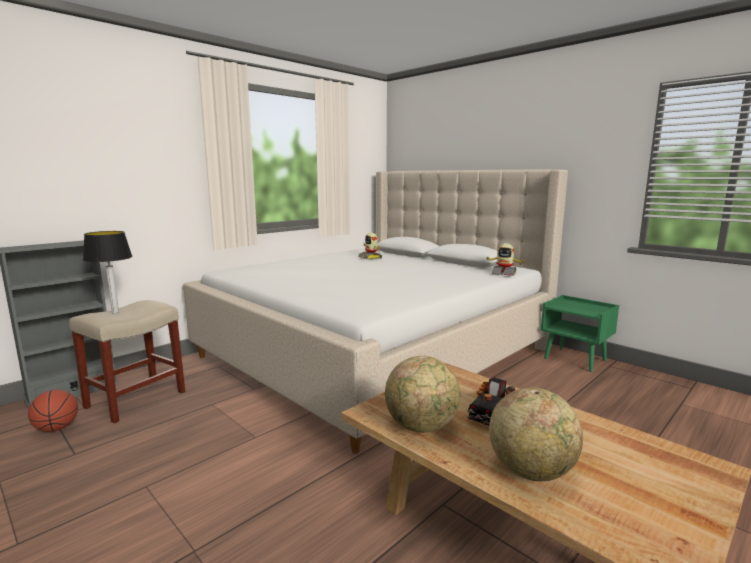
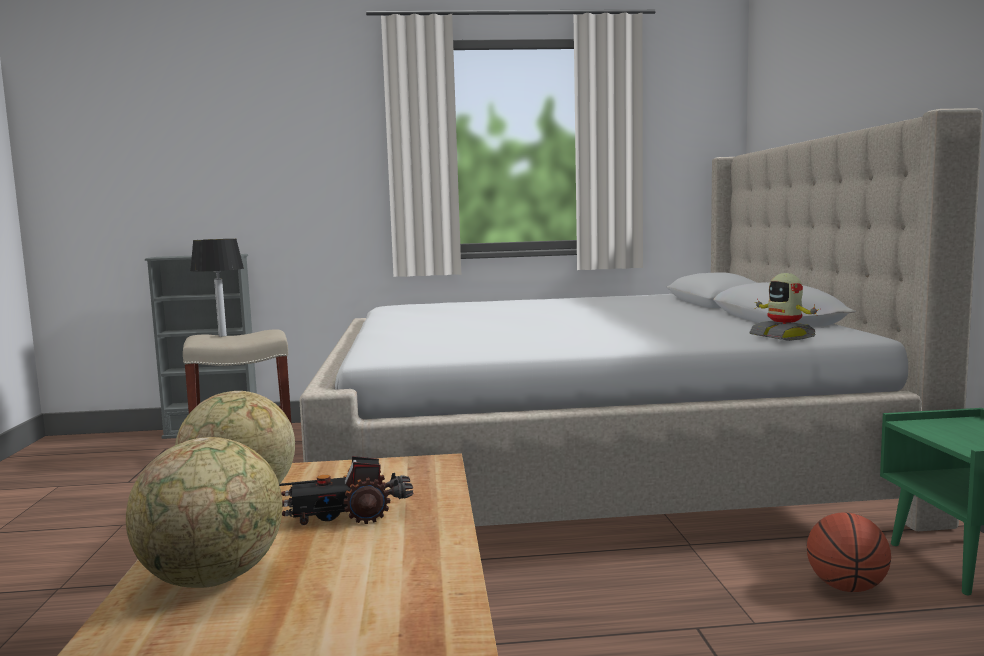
camera: 40 degrees right, 5 degrees down
basketball [28,390,78,432] -> basketball moved to [807,512,891,592]
toy robot [358,232,382,260] -> none

